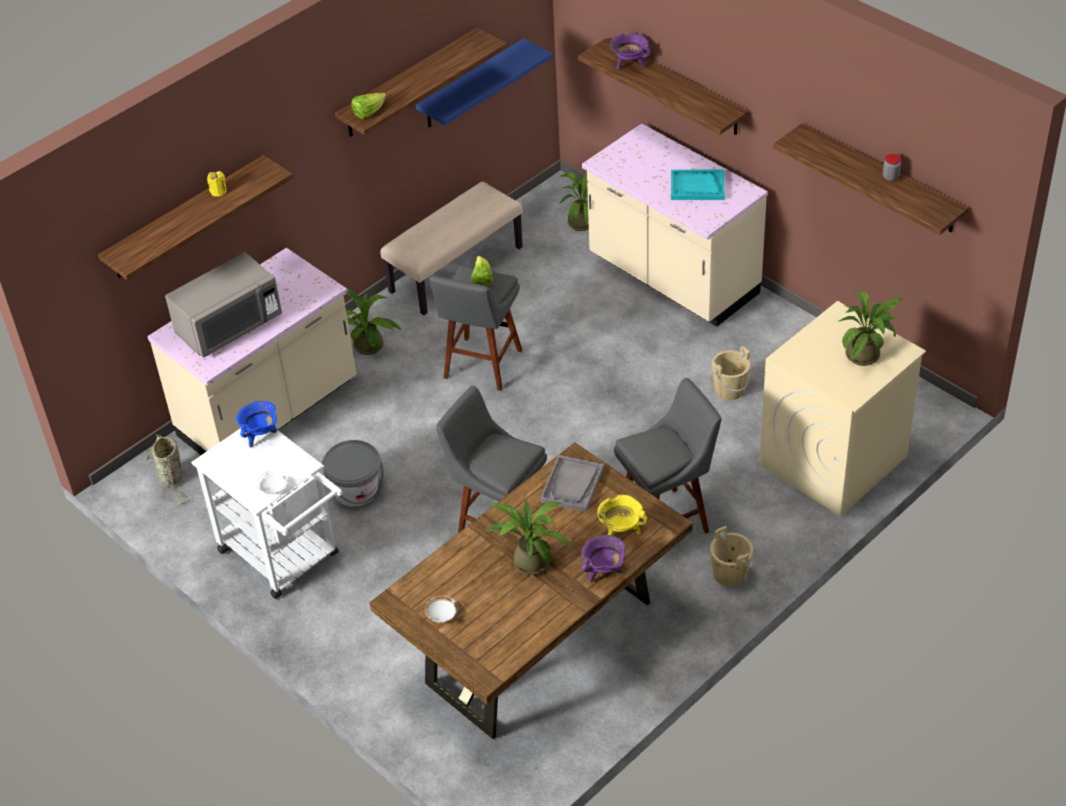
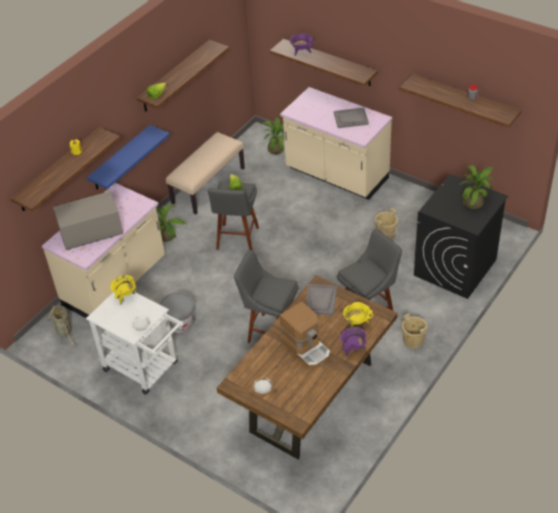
camera: 10 degrees left, 0 degrees up
grey microwave [165,252,282,357] -> grey microwave turned 150 degrees counterclockwise [53,191,123,250]
blue cooking pot [236,401,278,447] -> yellow cooking pot [110,275,136,304]
blue shelf [416,38,552,128] -> blue shelf moved to [87,125,170,190]
potted plant [486,501,573,575] -> coffee machine [280,301,330,368]
turquoise tray [671,170,725,200] -> grey tray [334,108,369,128]
beige washing machine [759,301,926,517] -> black washing machine [414,174,508,299]

